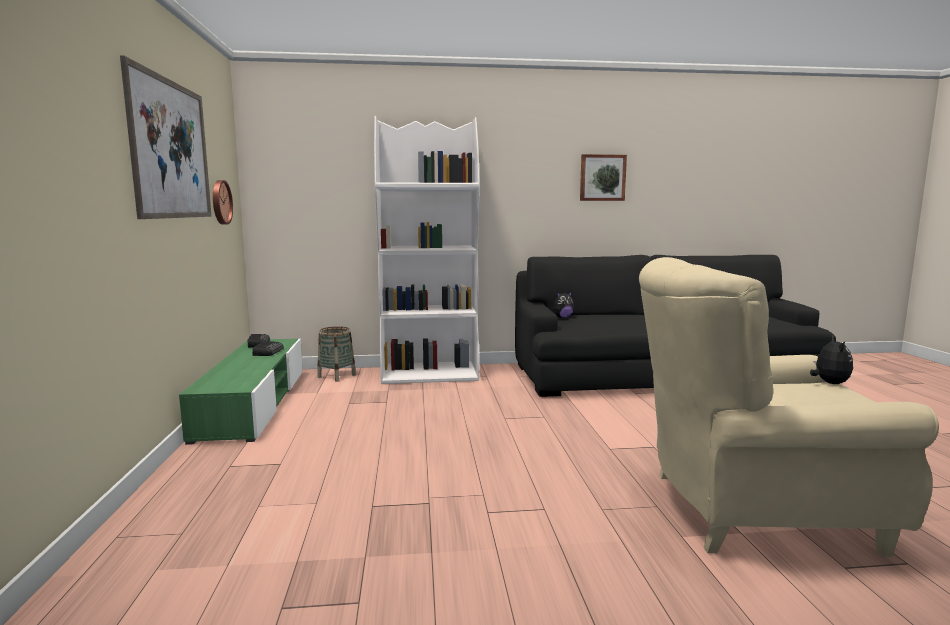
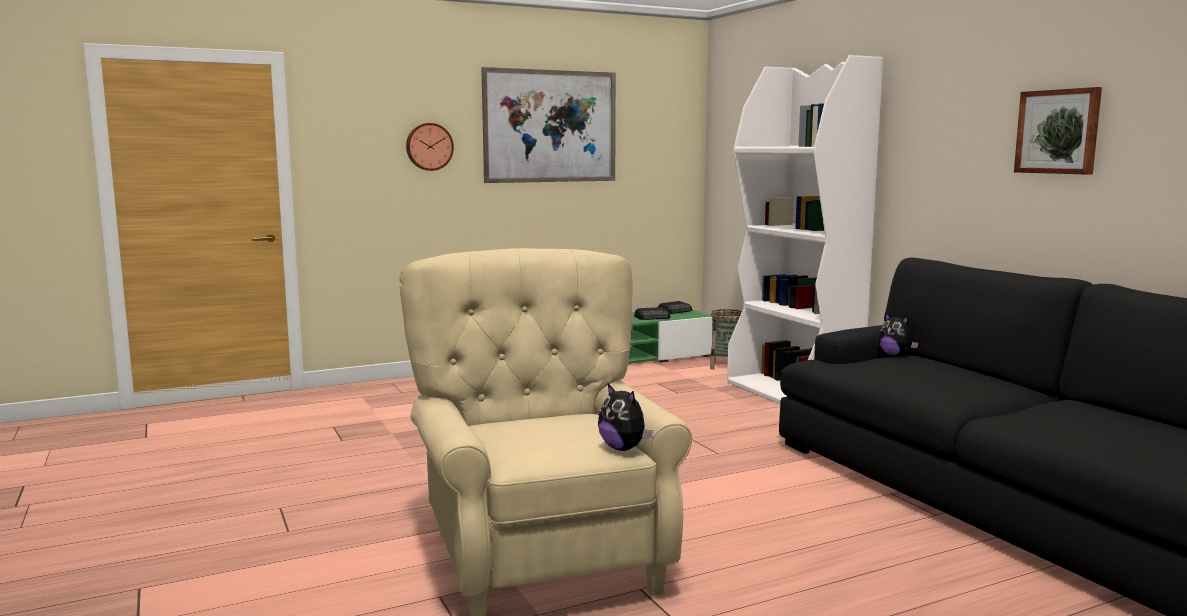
camera: 70 degrees right, 0 degrees up
wall clock [213,180,233,225] -> wall clock moved to [406,123,454,171]
plush toy [810,336,853,384] -> plush toy turned 60 degrees clockwise [598,384,653,451]

